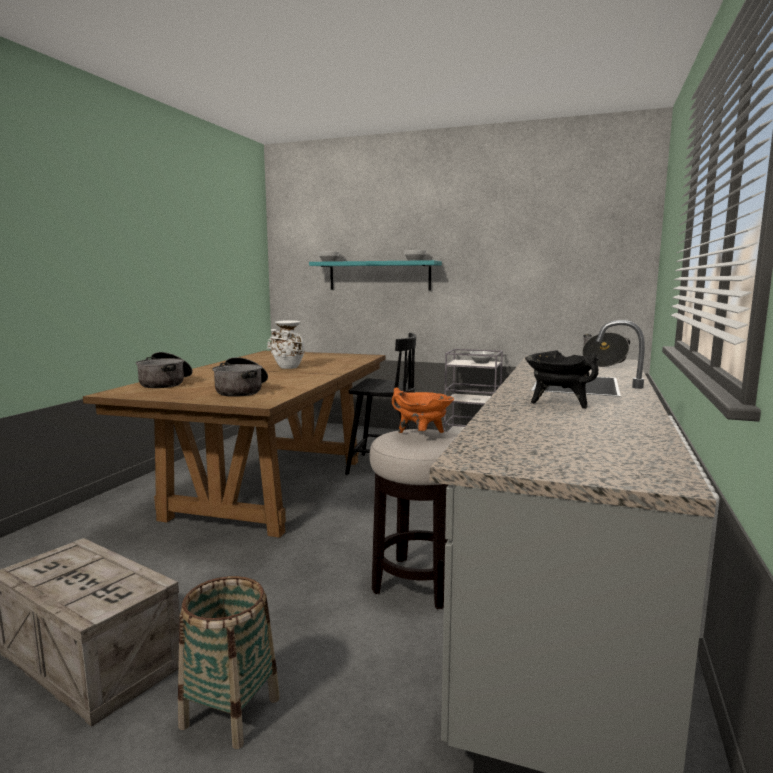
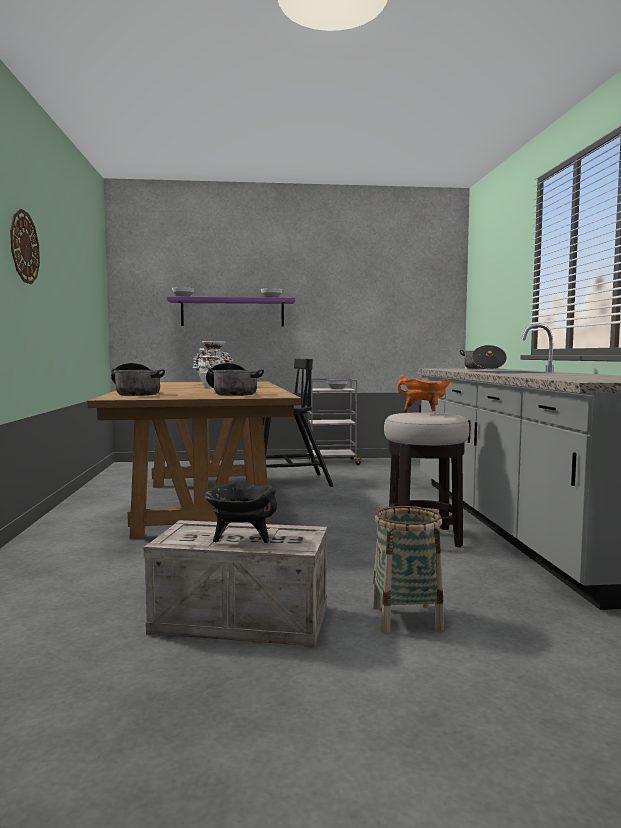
camera: 25 degrees left, 5 degrees down
turquoise shelf [309,260,442,290] -> purple shelf [167,297,295,327]
black cooking pot [525,350,599,409] -> black cooking pot moved to [204,482,277,543]
none -> wall clock [10,209,40,284]

